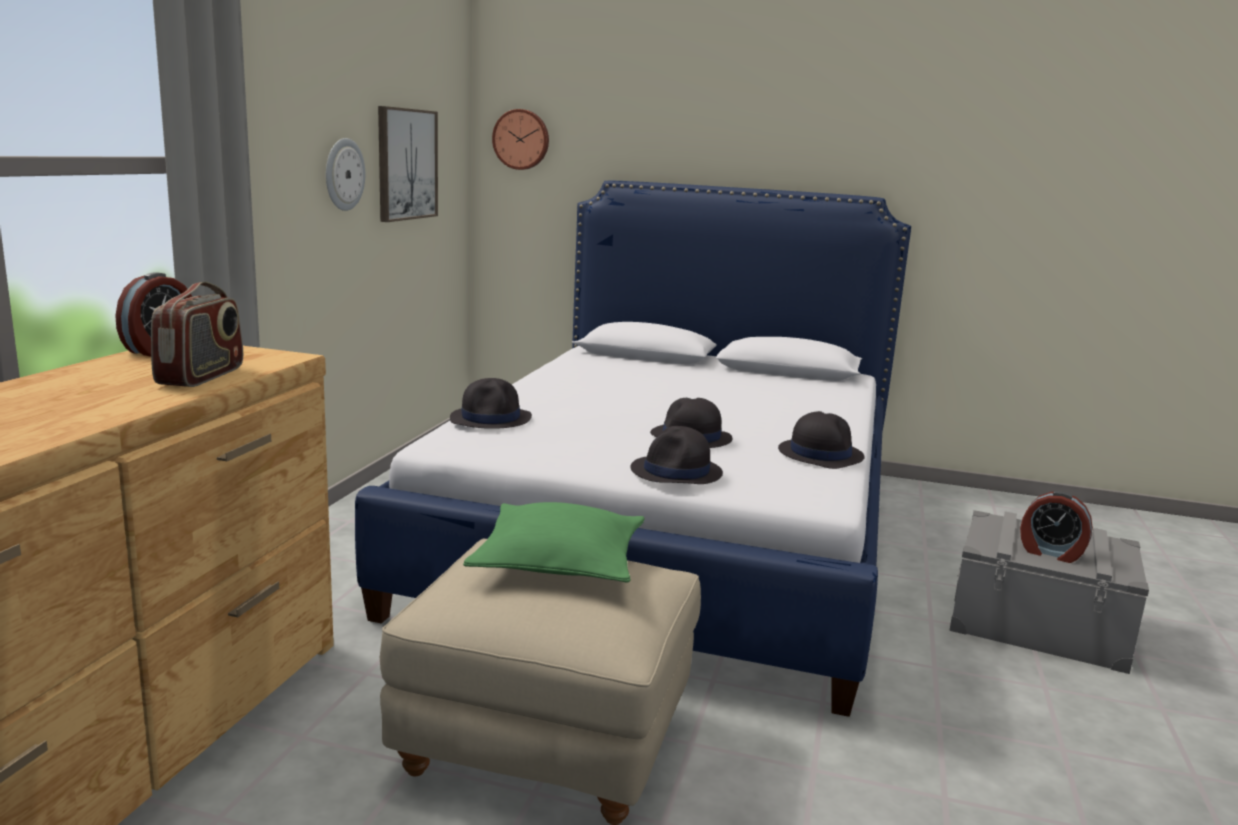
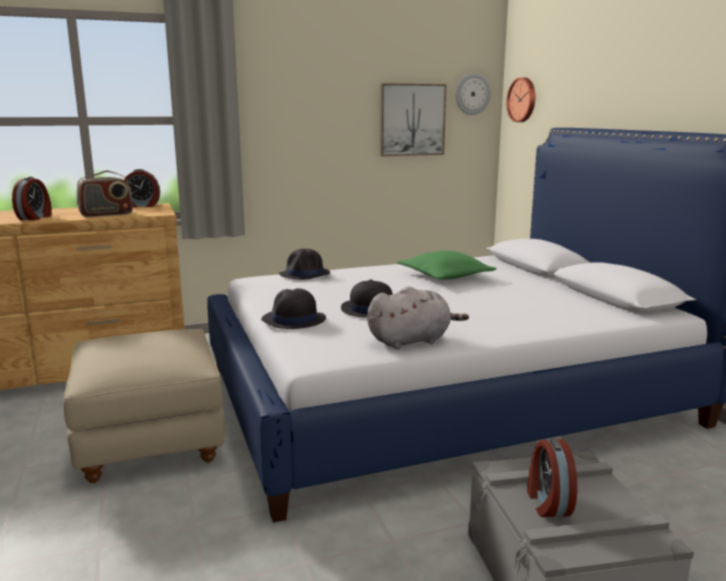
camera: 55 degrees right, 0 degrees up
wall clock [326,138,365,211] -> wall clock moved to [456,73,491,115]
green pillow [463,502,644,583] -> green pillow moved to [397,250,497,280]
black hat [778,411,865,469] -> grey plush toy [367,286,469,349]
none -> alarm clock [12,177,52,220]

